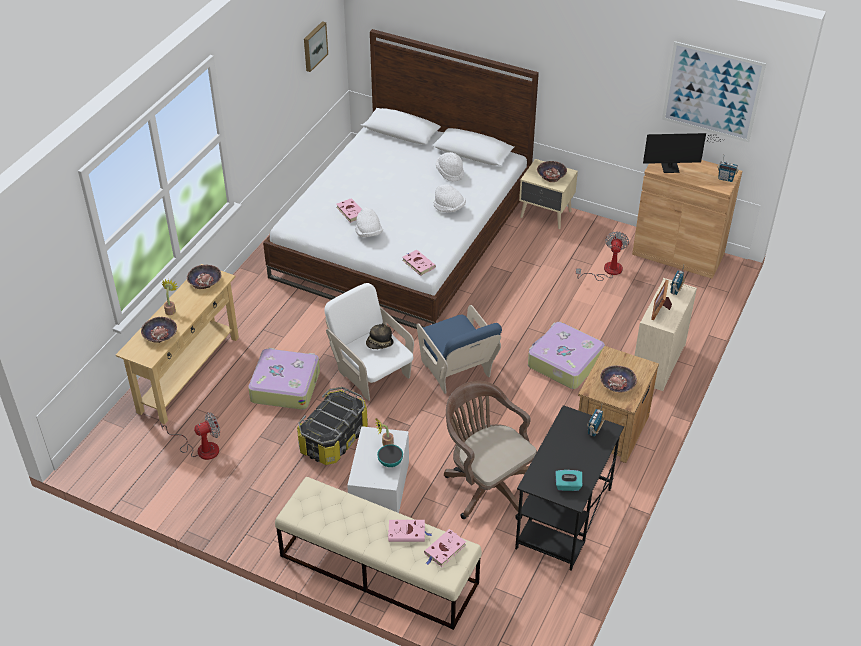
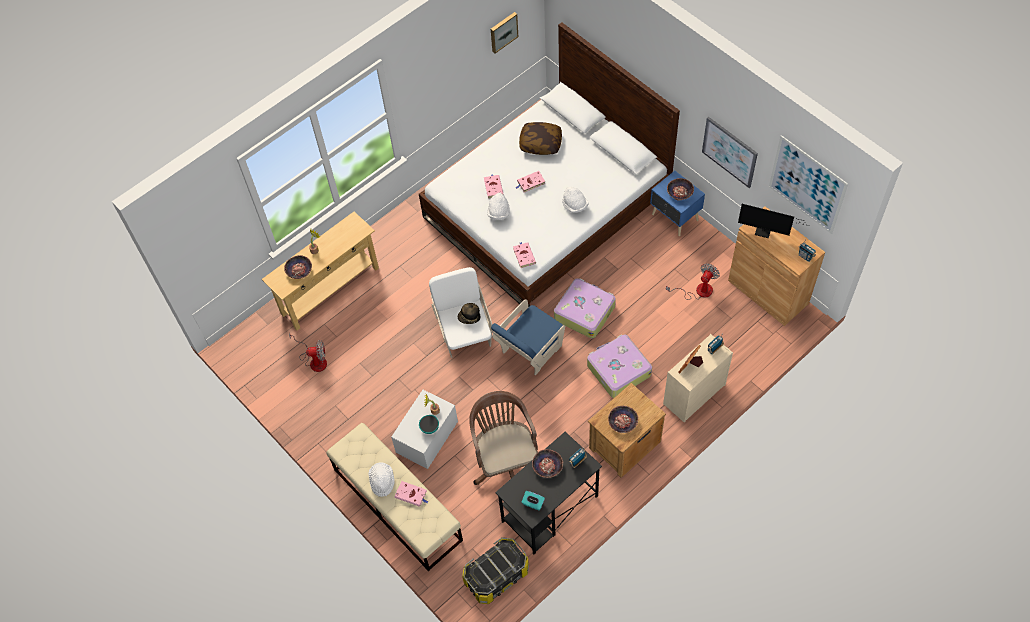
camera: 25 degrees right, 15 degrees up
bowl [187,265,221,289] -> bowl moved to [532,449,563,478]
suitcase [248,348,320,410] -> suitcase moved to [554,278,616,338]
storage box [297,387,368,465] -> storage box moved to [462,537,529,604]
blue armchair [417,305,502,394] -> blue armchair turned 45 degrees clockwise [491,299,565,375]
pink book [424,529,466,567] -> pink book moved to [515,171,545,192]
white hat [436,152,464,182] -> white hat moved to [369,462,395,497]
beige nightstand [519,159,578,229] -> blue nightstand [650,171,705,236]
none -> pillow [519,122,562,155]
none -> picture [702,117,758,188]

